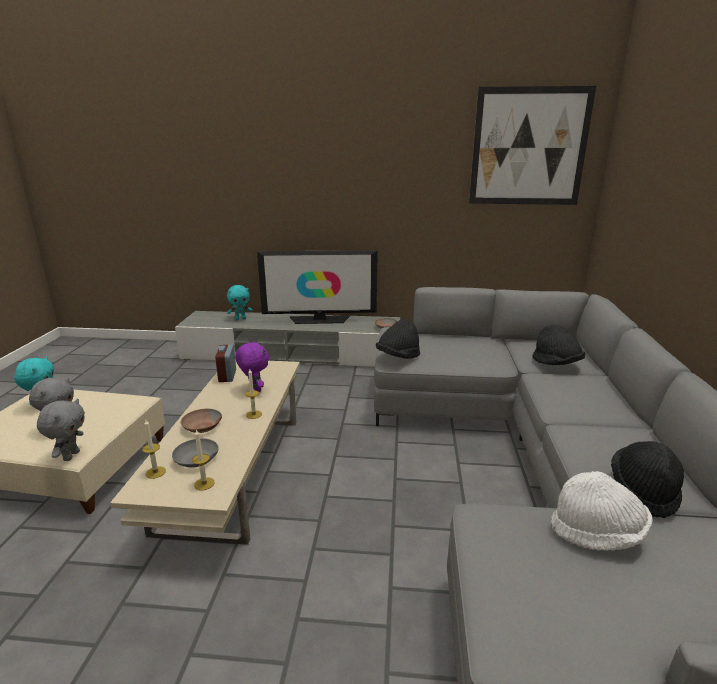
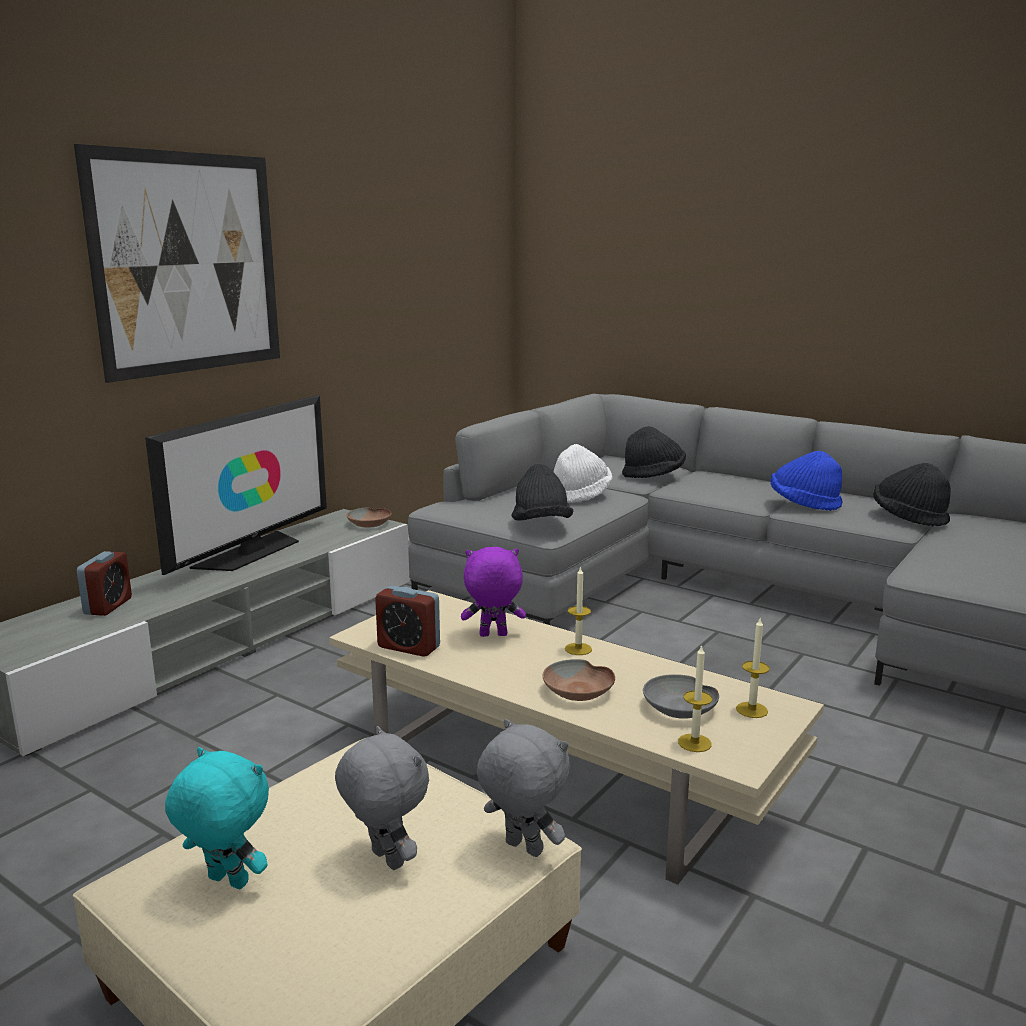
camera: 60 degrees left, 5 degrees down
turquoise plush toy [227,285,252,320] -> alarm clock [77,551,132,616]
picture [469,86,596,205] -> picture moved to [74,144,280,383]
white hat [551,471,653,551] -> white hat moved to [554,444,613,503]
none -> blue hat [771,451,843,511]

